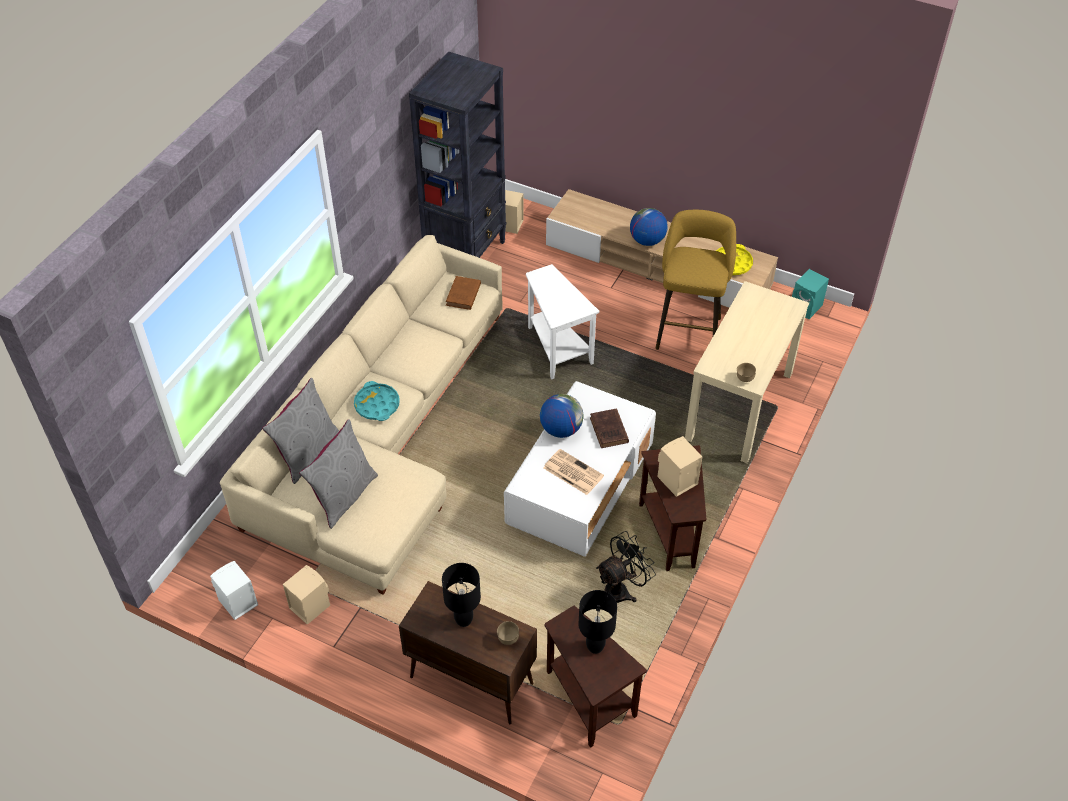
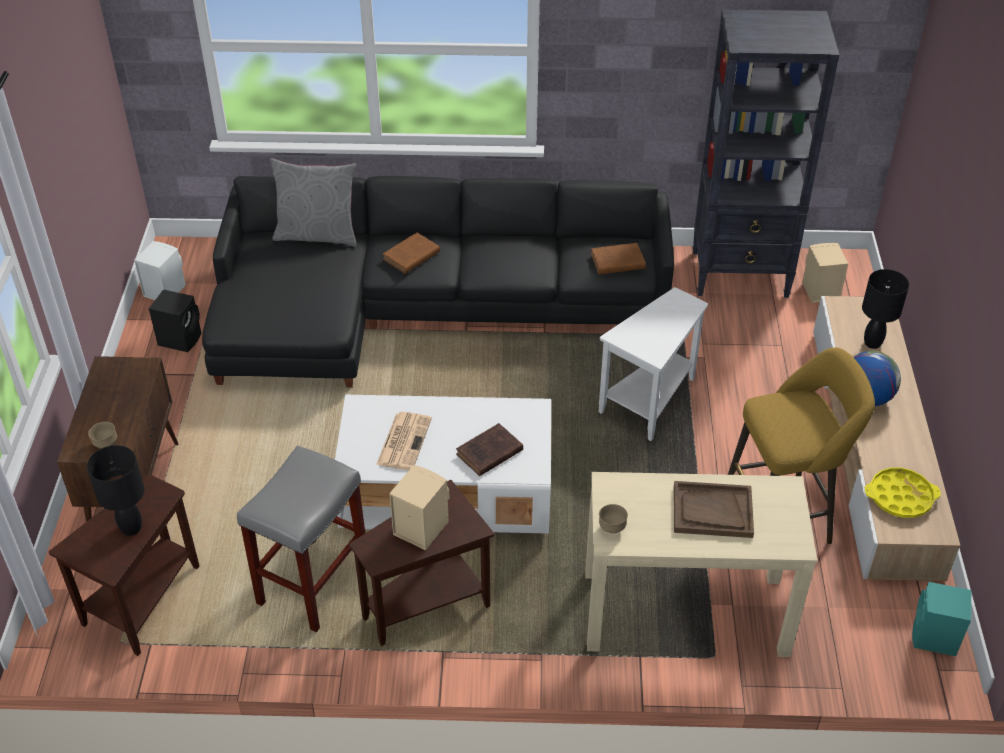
camera: 65 degrees right, 5 degrees down
beige sofa [220,235,503,595] -> black sofa [202,176,674,388]
beige speaker [283,565,330,625] -> black speaker [149,289,201,353]
grey pillow [299,419,378,529] -> none
turquoise tray [354,381,400,421] -> brown book [383,232,440,274]
black table lamp [442,563,481,627] -> black table lamp moved to [862,269,909,349]
globe [540,394,584,438] -> none
black fan [596,531,656,603] -> grey stool [237,446,365,632]
none -> brown tray [674,481,754,538]

